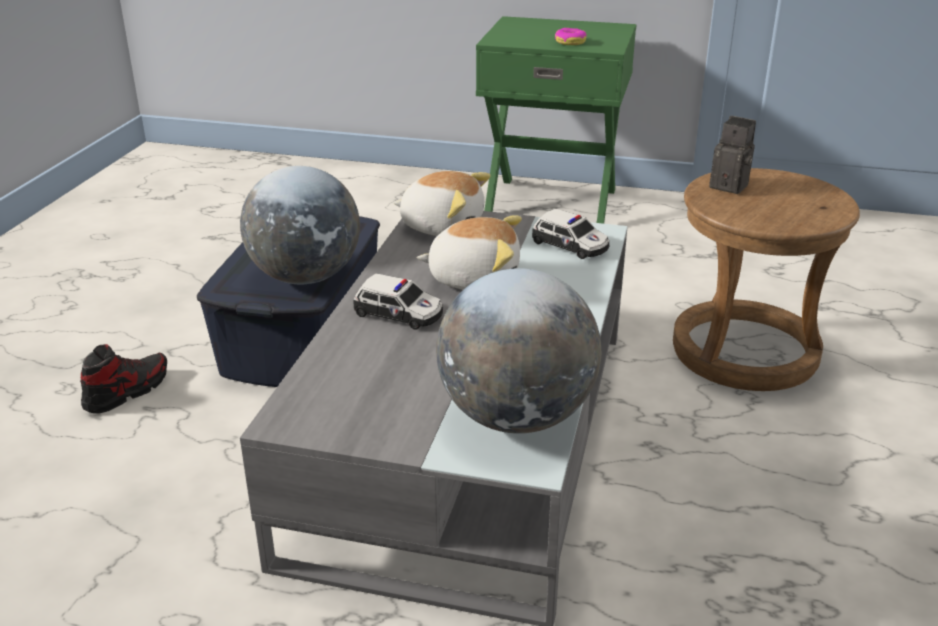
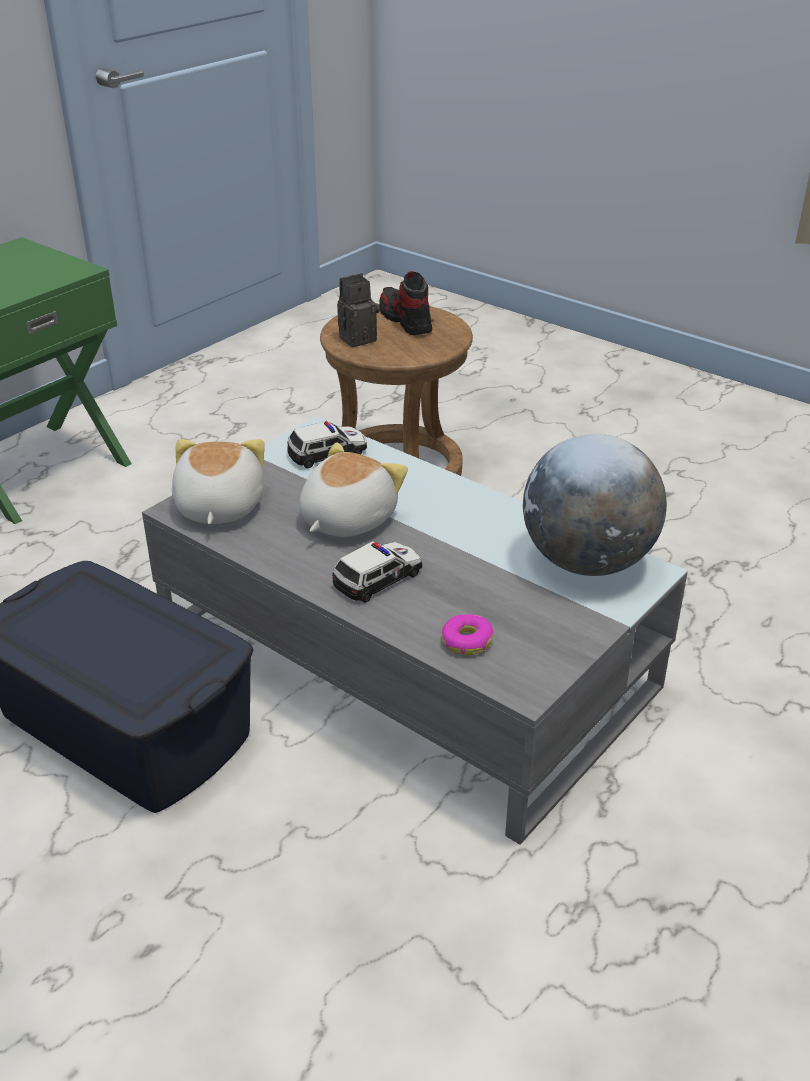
camera: 65 degrees left, 5 degrees up
shoe [80,344,167,413] -> shoe moved to [379,271,432,335]
globe [240,166,360,284] -> none
plush toy [393,171,491,236] -> plush toy turned 45 degrees counterclockwise [172,439,265,524]
donut [555,28,587,45] -> donut moved to [442,614,493,655]

